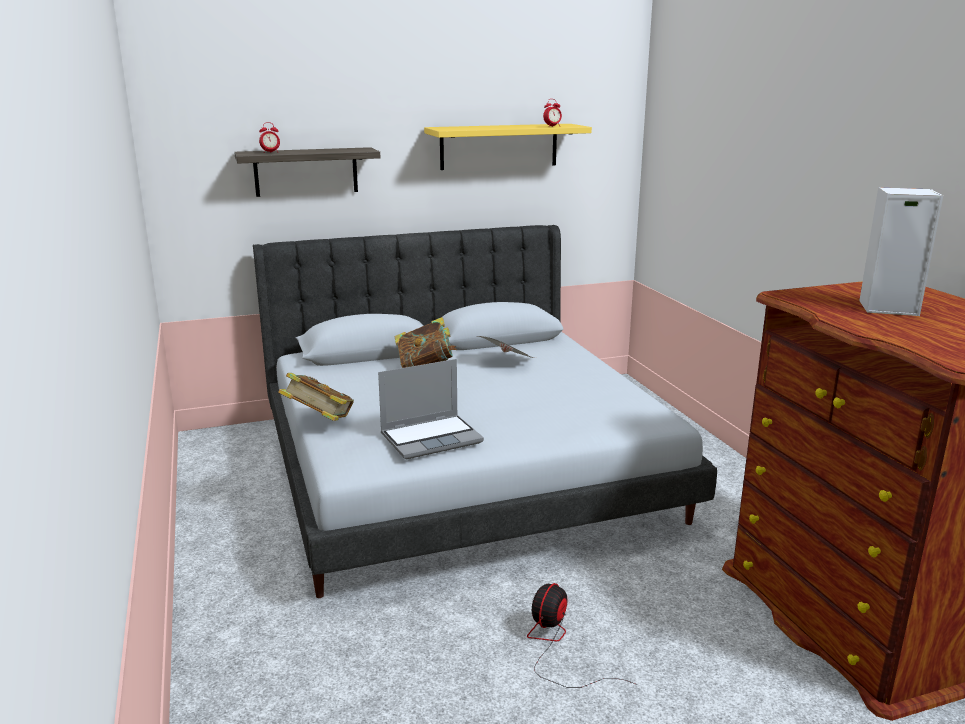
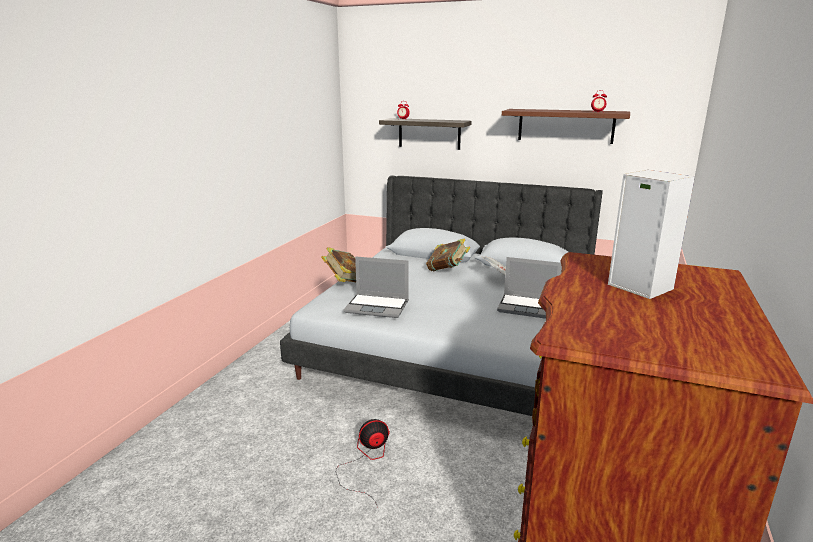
camera: 40 degrees right, 0 degrees up
yellow shelf [424,124,592,170] -> brown shelf [502,109,630,144]
none -> laptop [497,257,562,319]

